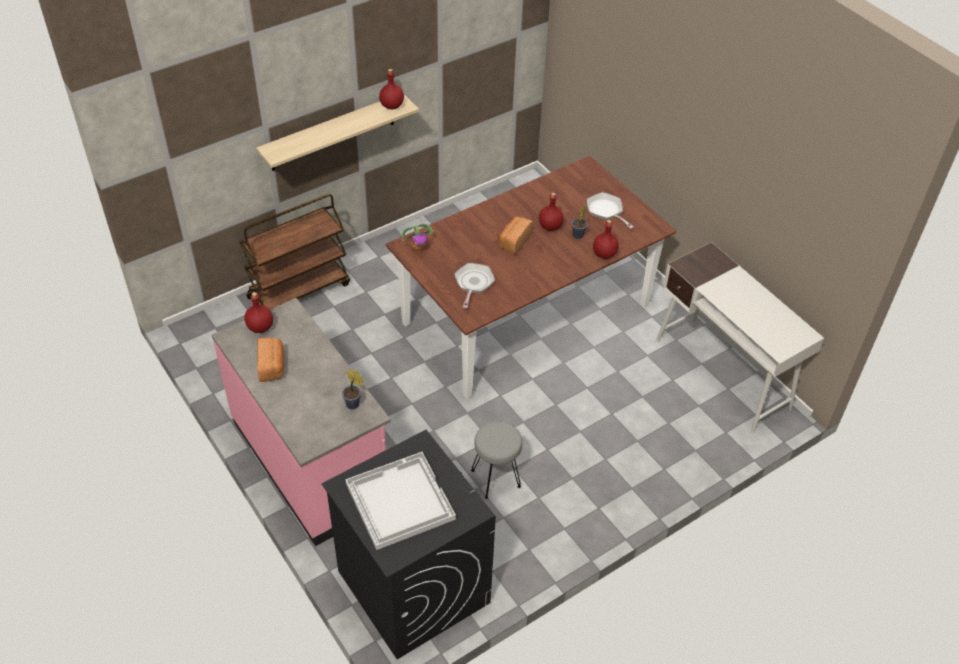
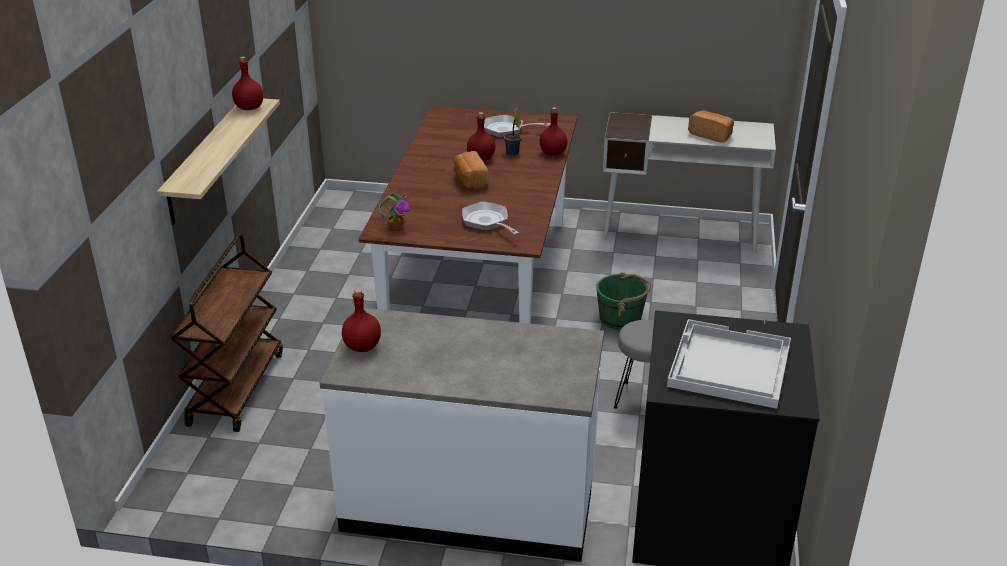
camera: 45 degrees left, 15 degrees down
pink counter [212,298,391,546] -> white counter [320,308,604,562]
bread [257,337,284,382] -> bread moved to [688,111,734,143]
potted plant [342,369,364,409] -> none
none -> green bucket [596,272,651,330]

